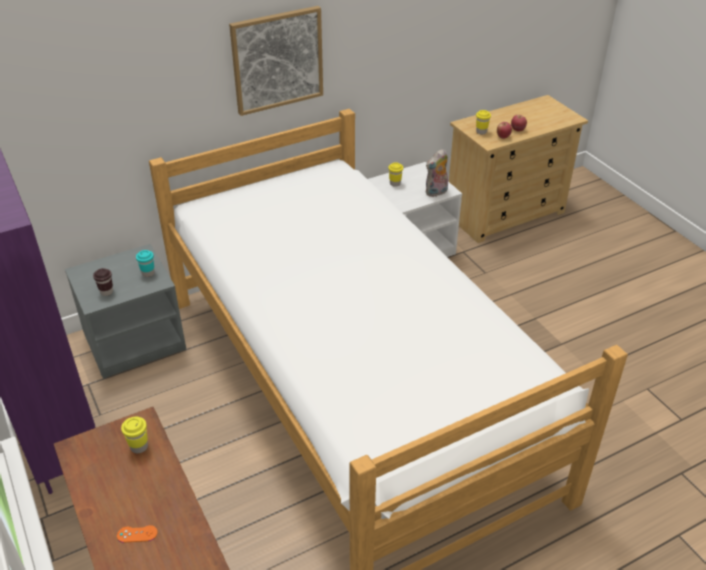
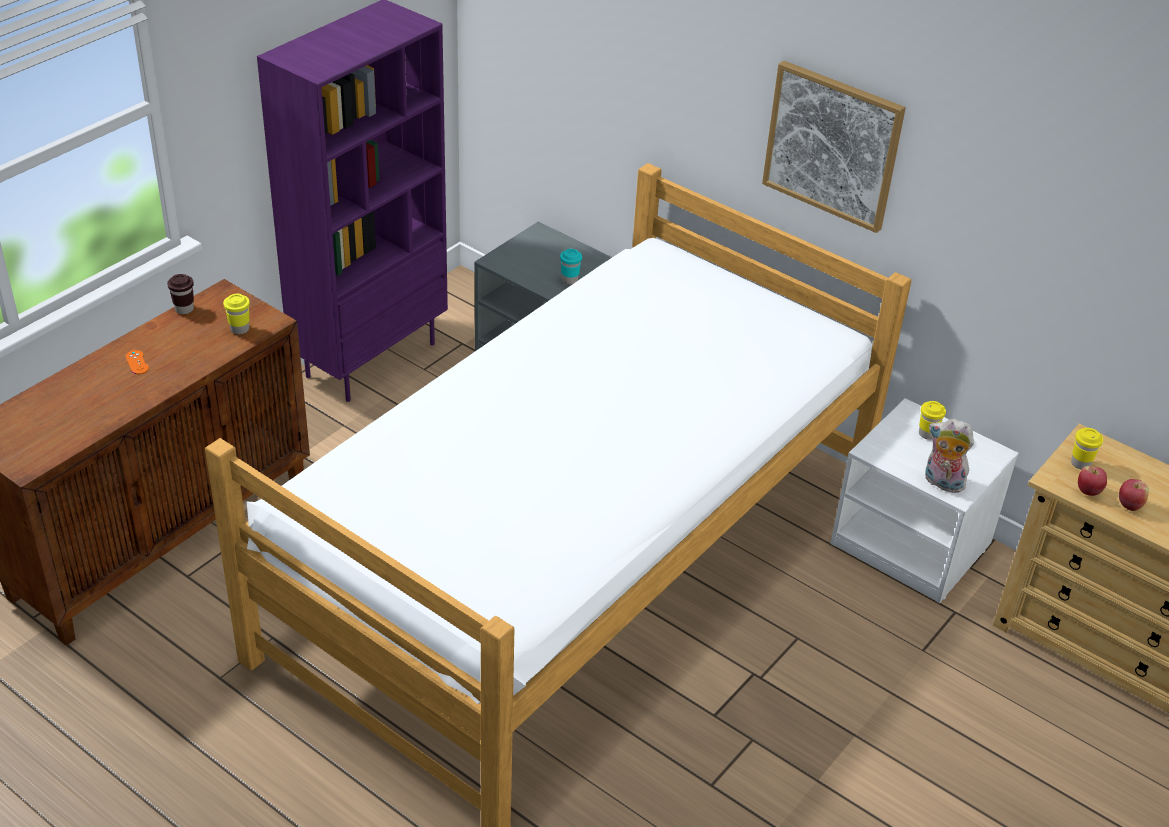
camera: 65 degrees right, 0 degrees up
brown cup [93,268,113,296] -> brown cup moved to [167,274,194,314]

